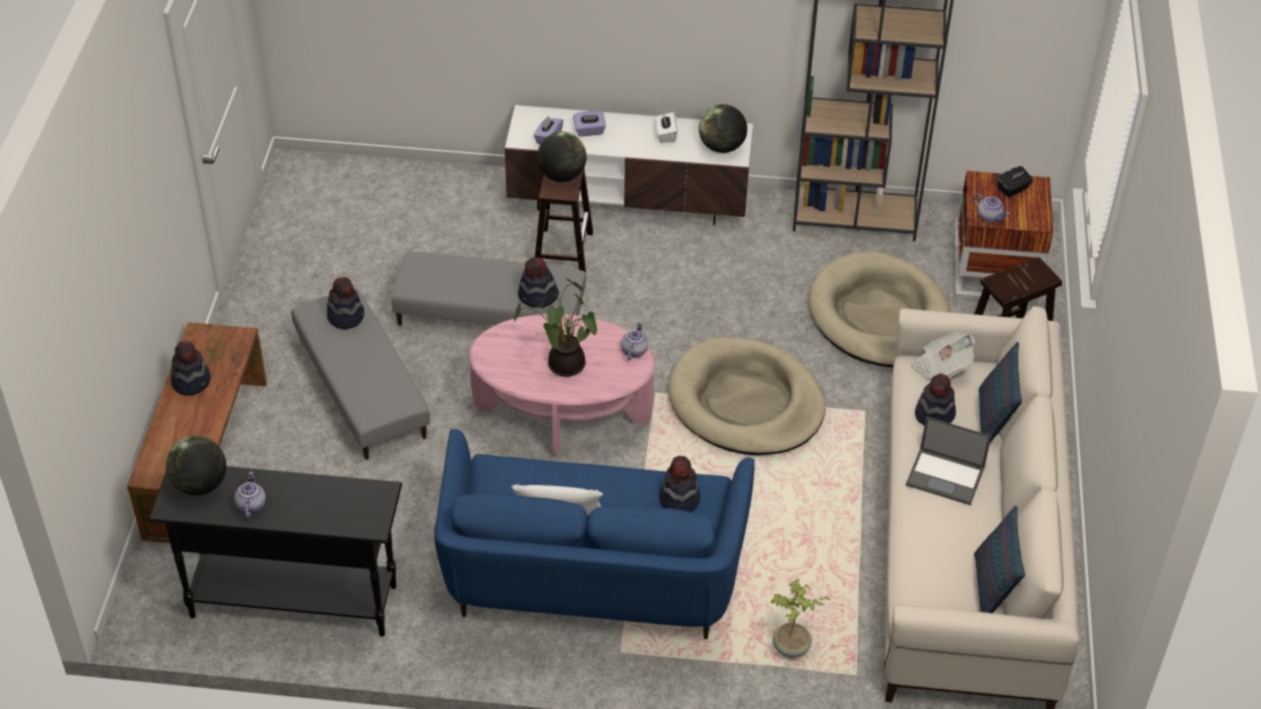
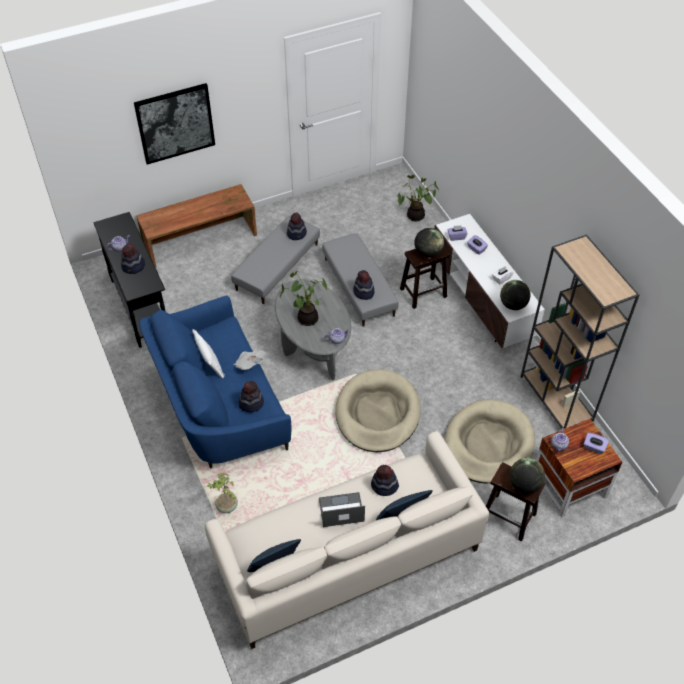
camera: 60 degrees right, 5 degrees up
globe [166,435,226,495] -> globe moved to [510,457,545,494]
hat [171,341,211,395] -> hat moved to [121,244,145,274]
pink coffee table [469,314,655,456] -> grey coffee table [275,279,351,380]
laptop [906,416,991,505] -> laptop turned 90 degrees clockwise [319,492,365,527]
newspaper [912,330,975,379] -> newspaper moved to [234,350,266,370]
black tissue box [997,166,1033,197] -> purple tissue box [584,433,609,454]
none -> picture [134,83,215,165]
none -> potted plant [397,175,439,221]

